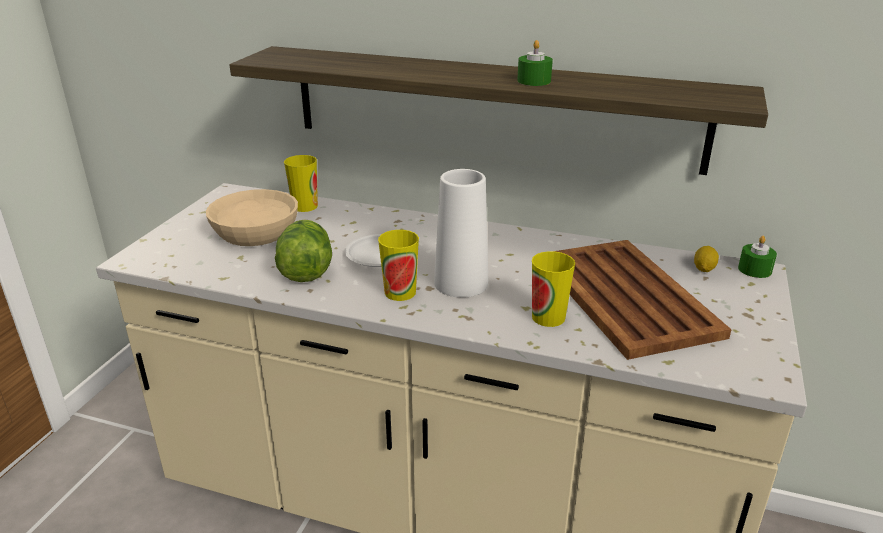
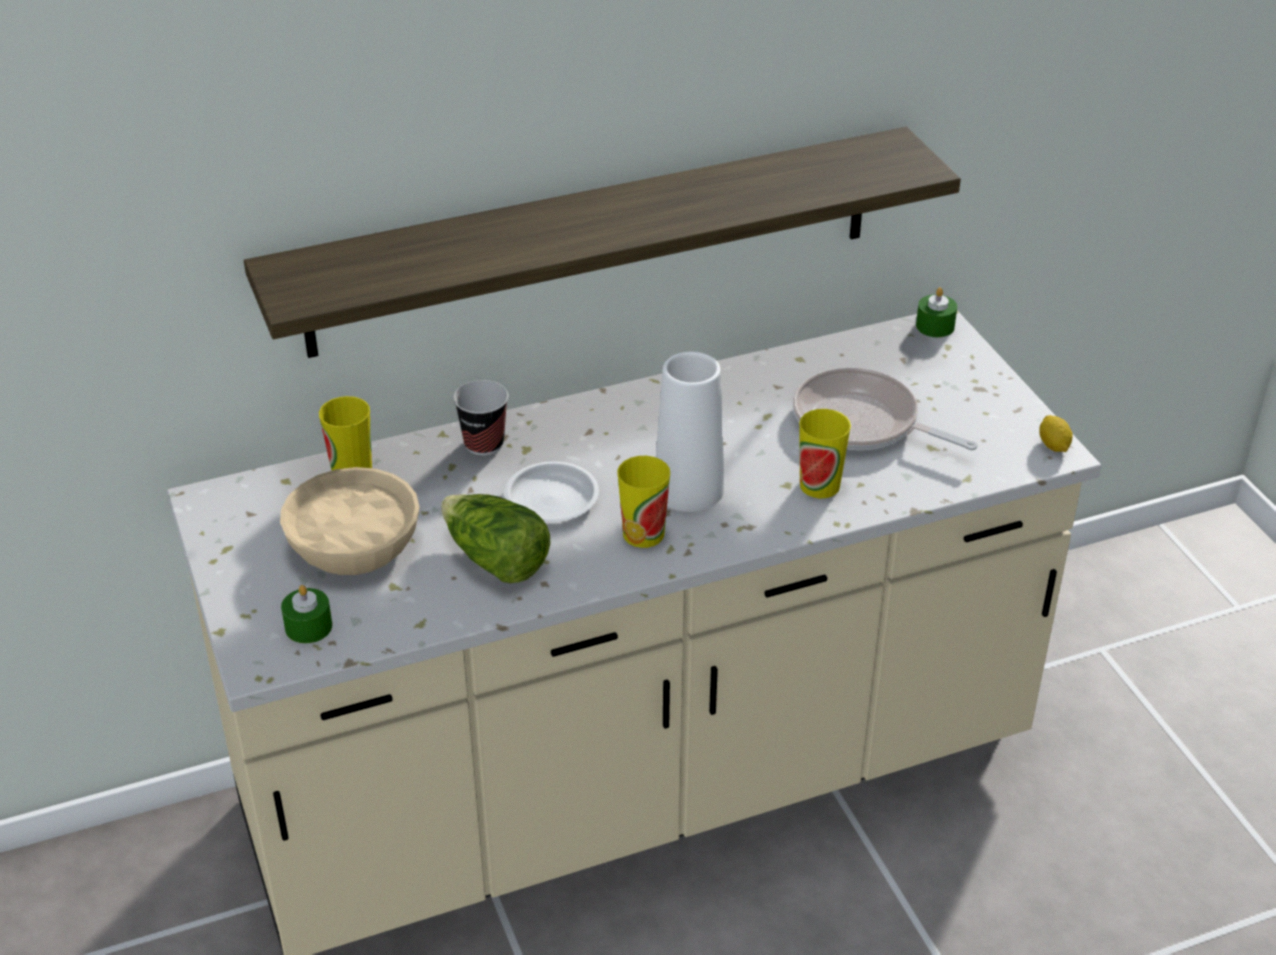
camera: 40 degrees left, 10 degrees up
green candle [517,40,553,86] -> green candle moved to [281,585,332,643]
brown tray [554,240,732,360] -> frying pan [793,368,978,450]
lemon [694,246,719,272] -> lemon moved to [1039,415,1073,452]
none -> cup [453,380,508,456]

